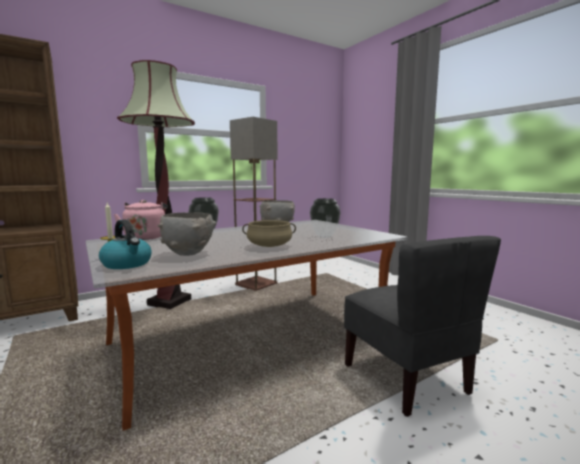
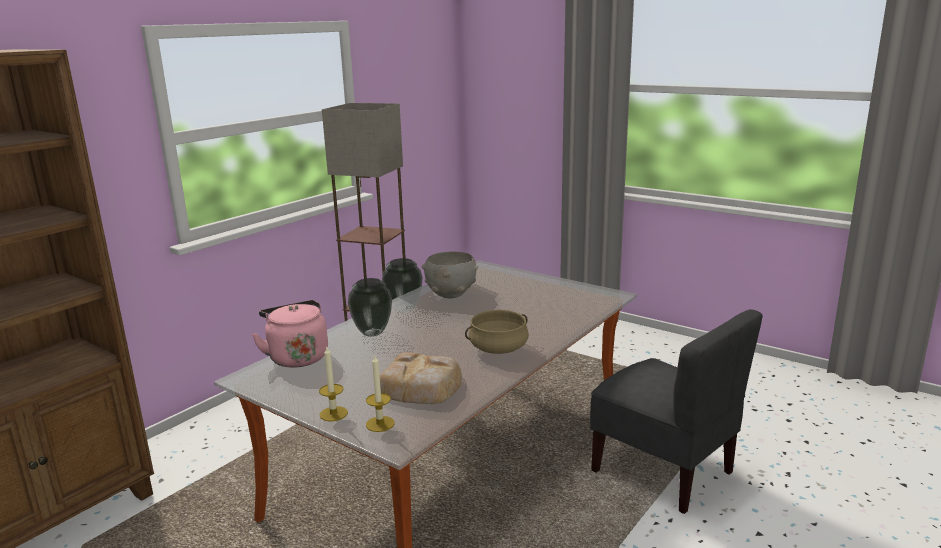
camera: 20 degrees left, 10 degrees up
kettle [99,220,151,269] -> candle [366,355,395,432]
floor lamp [117,60,195,309] -> none
grey bowl [157,212,217,256] -> bread [380,352,462,404]
vase [310,198,341,238] -> vase moved to [382,258,423,312]

